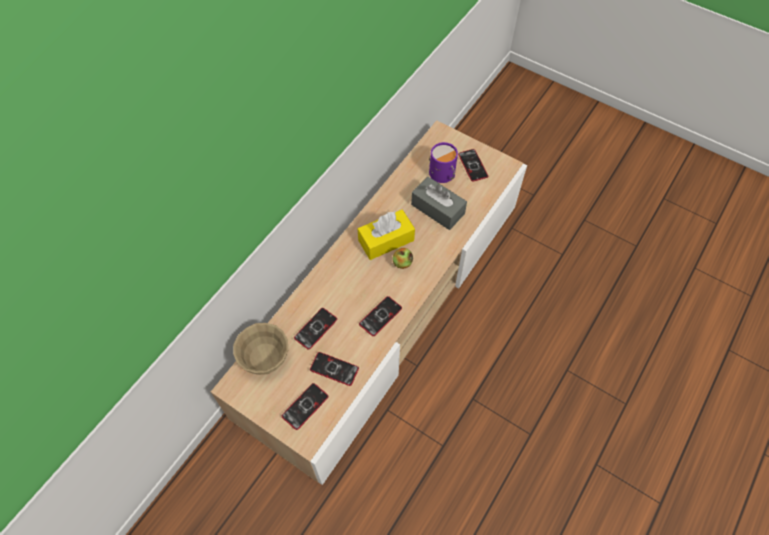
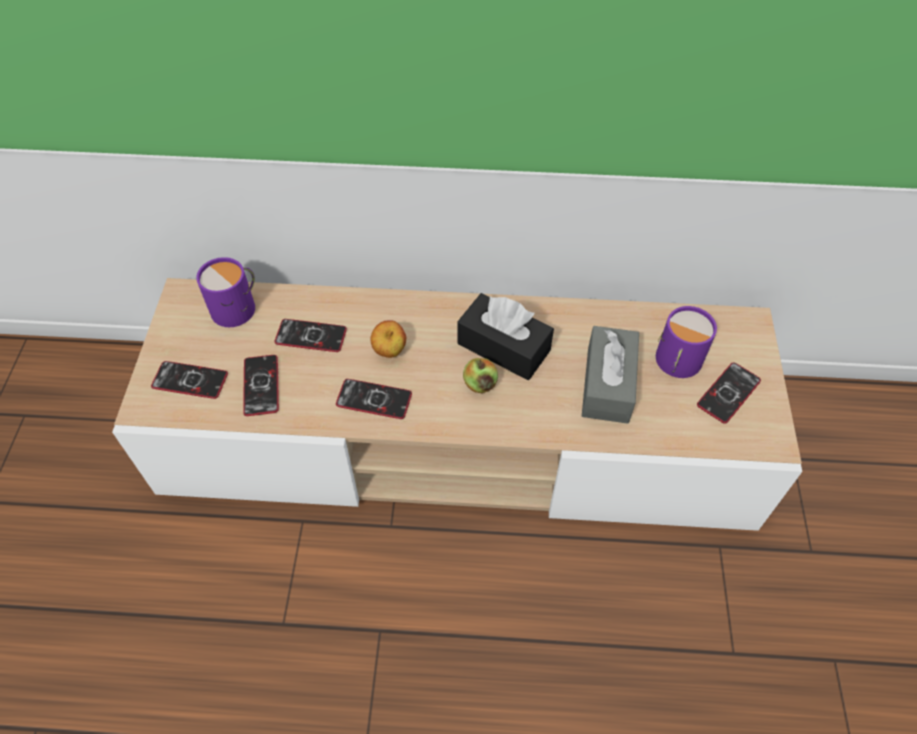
camera: 60 degrees right, 5 degrees down
beige bowl [233,323,288,375] -> purple mug [196,257,255,327]
yellow tissue box [358,210,415,260] -> black tissue box [457,293,554,380]
none -> apple [370,320,406,358]

